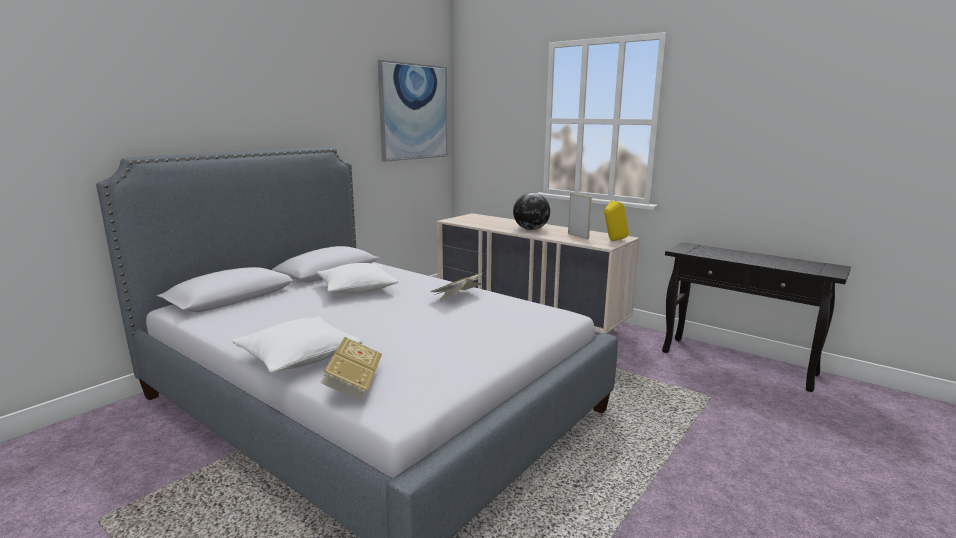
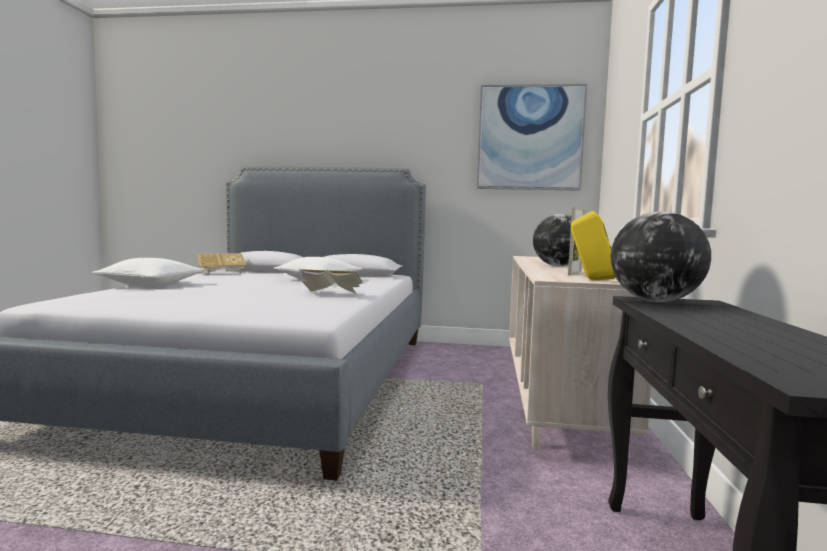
camera: 60 degrees right, 10 degrees down
book [321,337,382,401] -> book moved to [197,253,246,274]
none -> globe [611,211,711,302]

